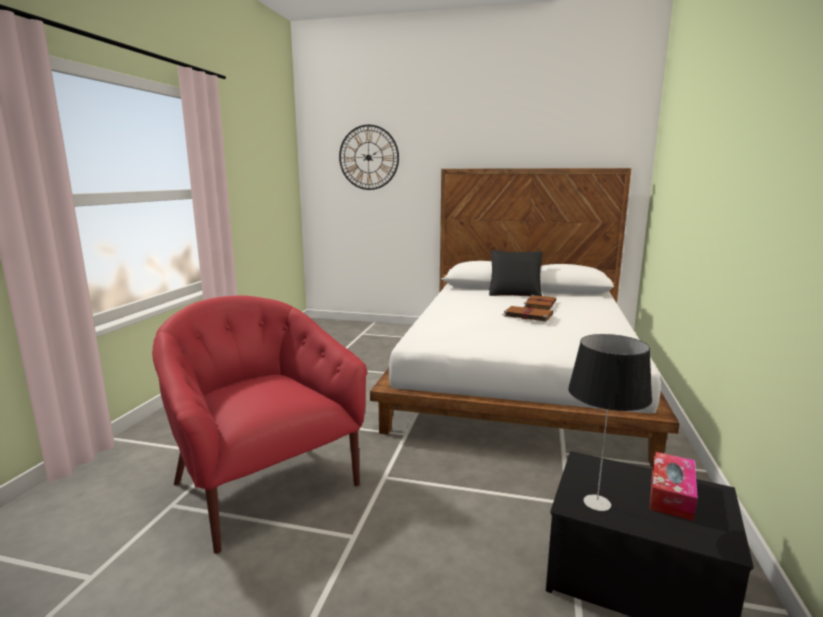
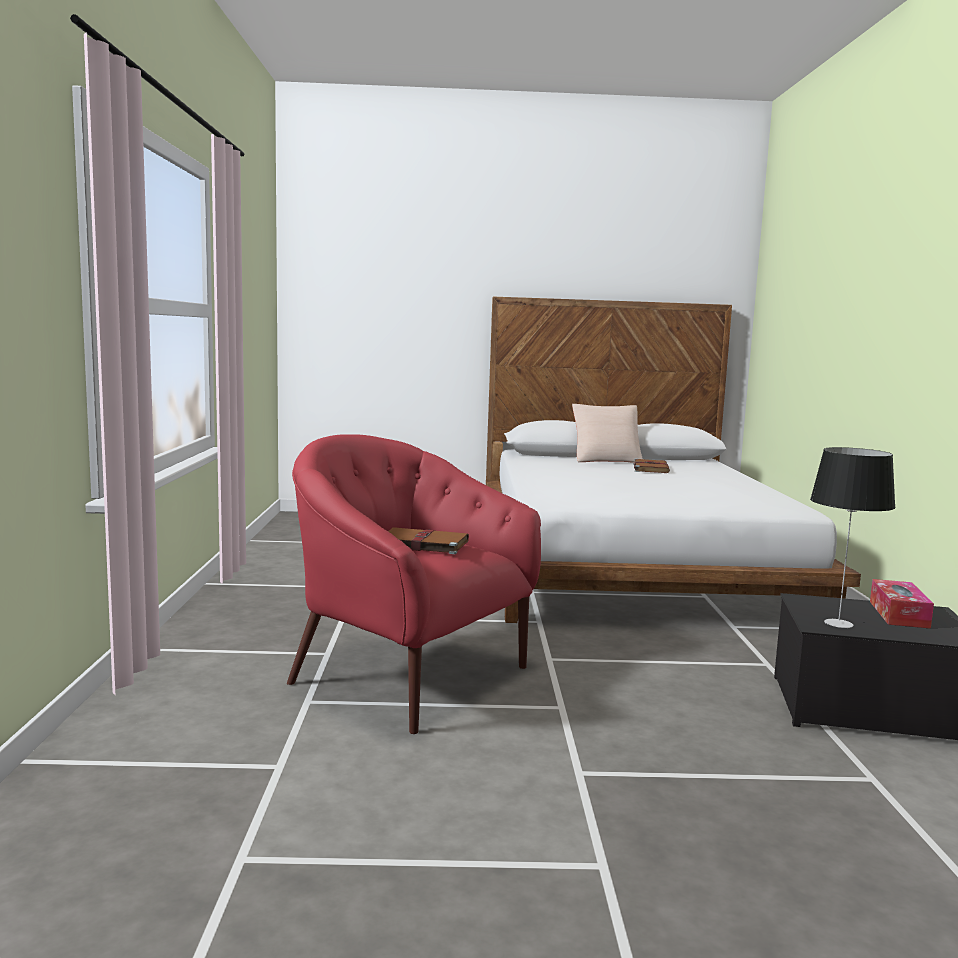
camera: 15 degrees left, 5 degrees down
wall clock [339,125,399,190] -> none
black pillow [489,250,542,296] -> beige pillow [572,404,643,463]
brown book [502,306,553,322] -> brown book moved to [388,527,469,554]

